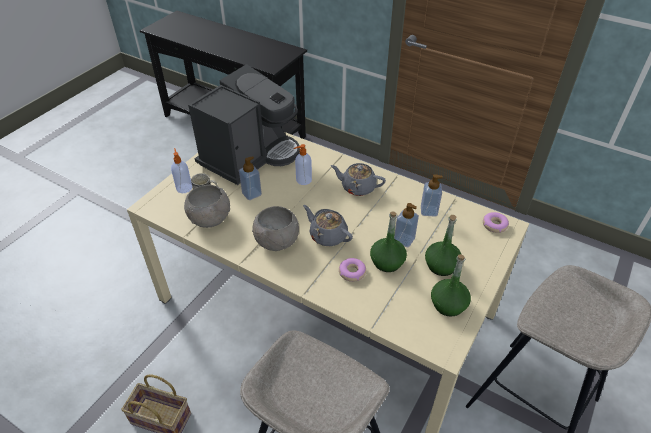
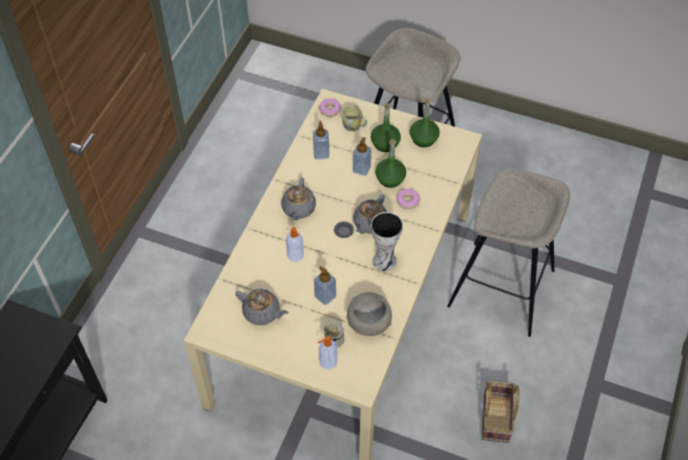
camera: 100 degrees left, 10 degrees up
coffee machine [188,64,300,185] -> grey teapot [235,289,289,325]
grey bowl [252,206,299,251] -> vase [371,212,403,271]
none -> mug [342,106,367,131]

